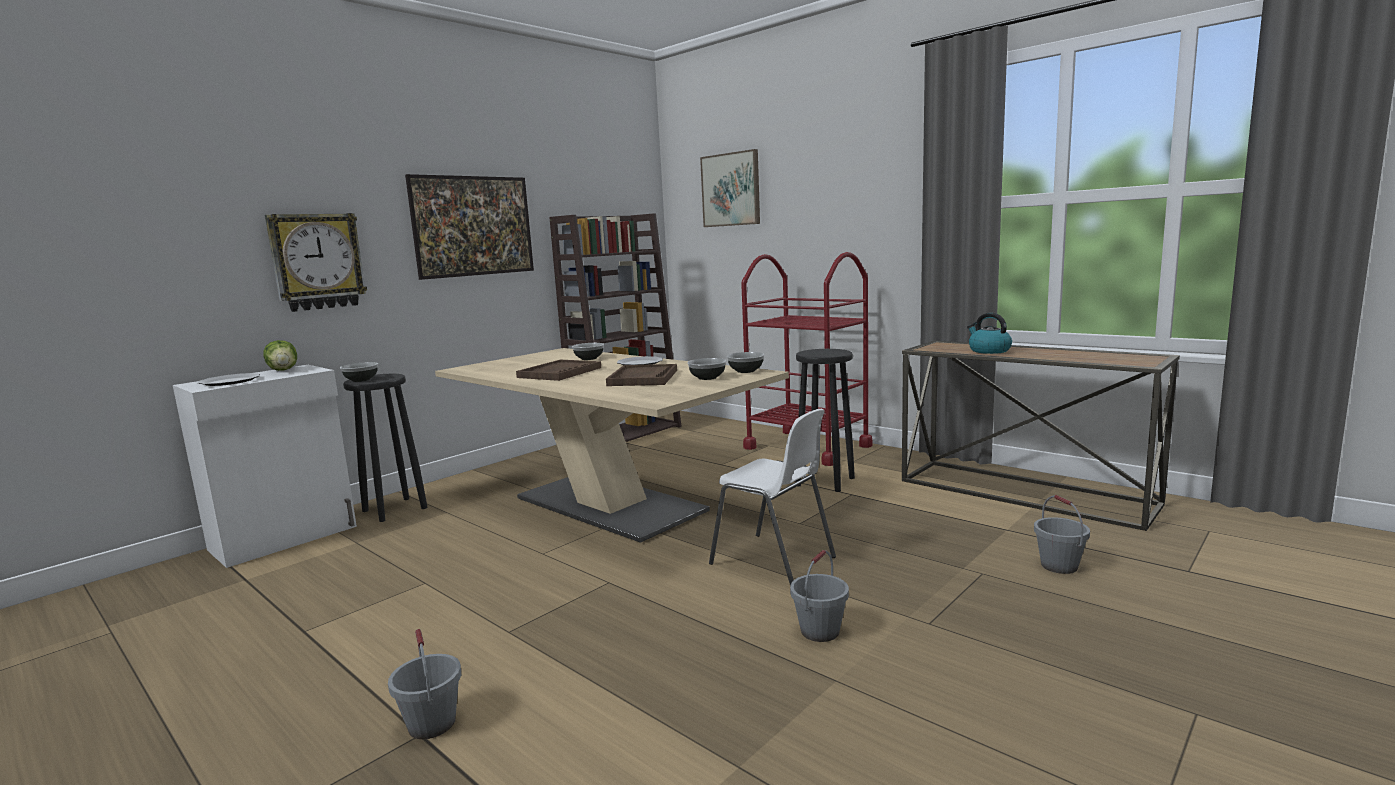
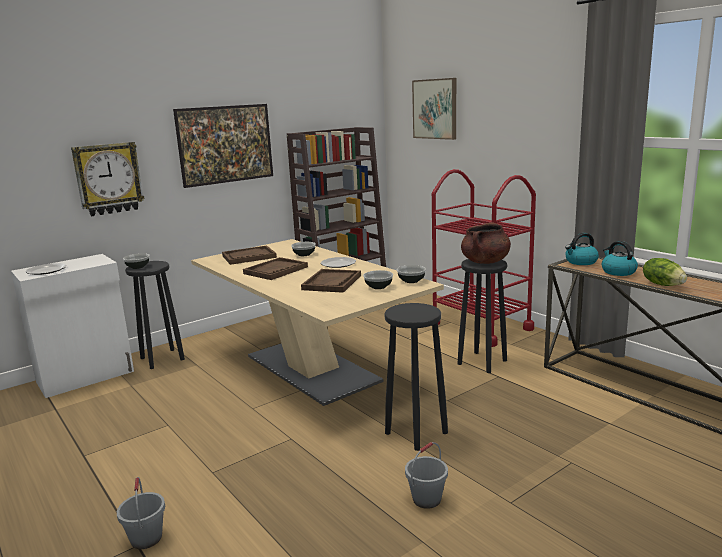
camera: 10 degrees right, 5 degrees up
lettuce [264,340,297,371] -> lettuce moved to [643,258,687,286]
white chair [709,409,836,586] -> black stool [384,303,448,451]
grey bucket [1034,495,1090,574] -> none
none -> brown tray [222,246,277,265]
none -> brown cooking pot [461,223,511,264]
none -> kettle [565,233,599,265]

